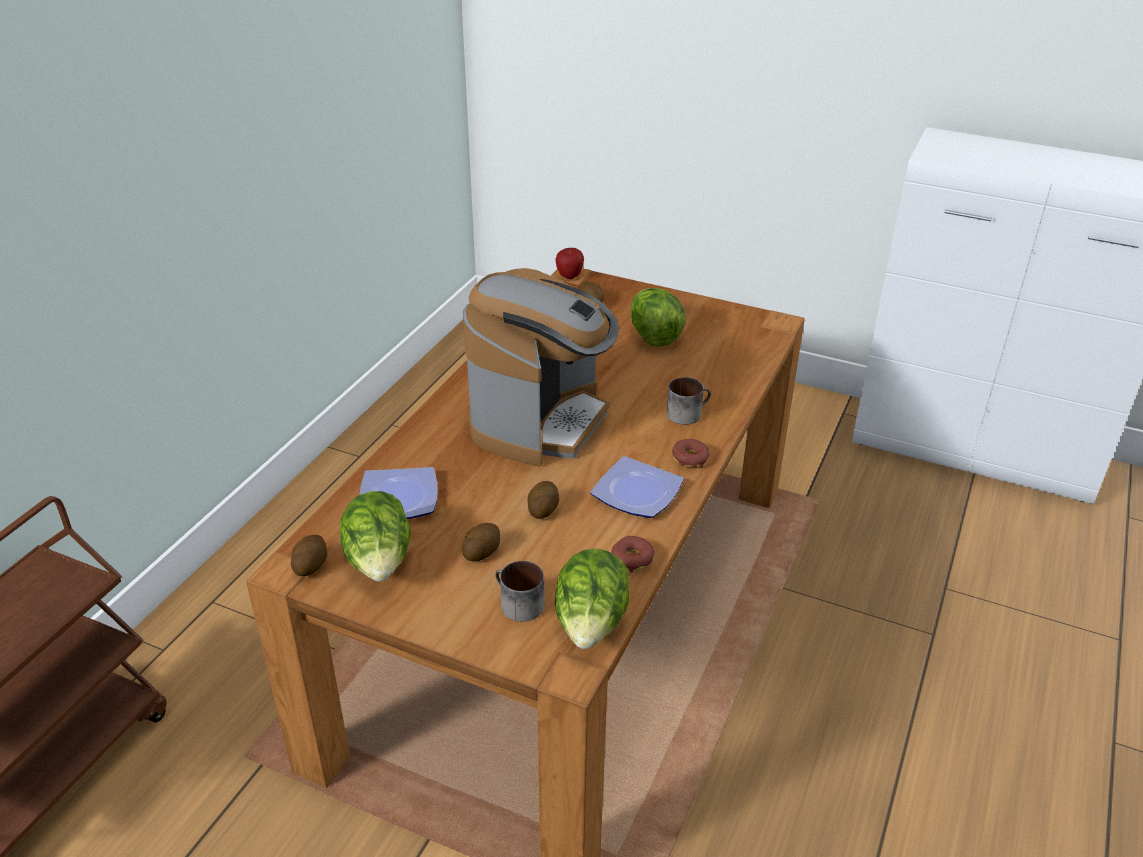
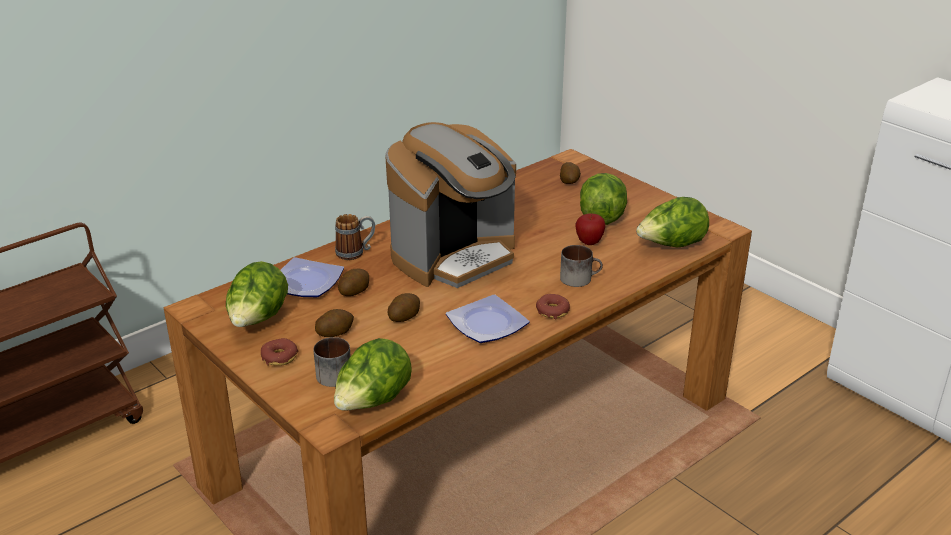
camera: 25 degrees right, 5 degrees down
potato [291,535,327,576] -> potato moved to [338,269,369,296]
apple [555,248,584,279] -> apple moved to [575,214,605,245]
donut [611,536,654,573] -> donut moved to [261,338,299,366]
none -> mug [335,214,375,260]
none -> lettuce [636,197,709,248]

